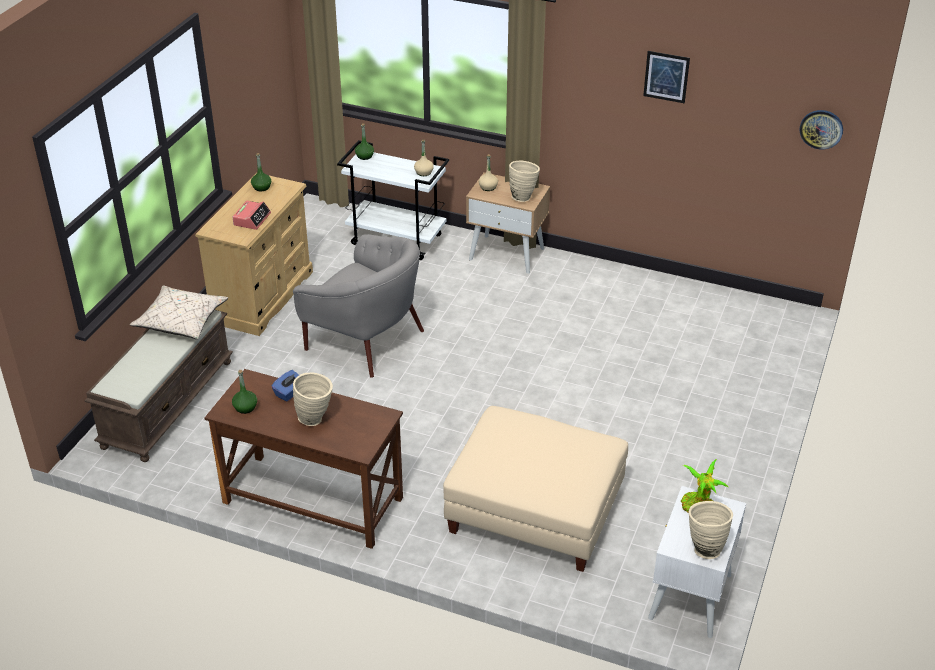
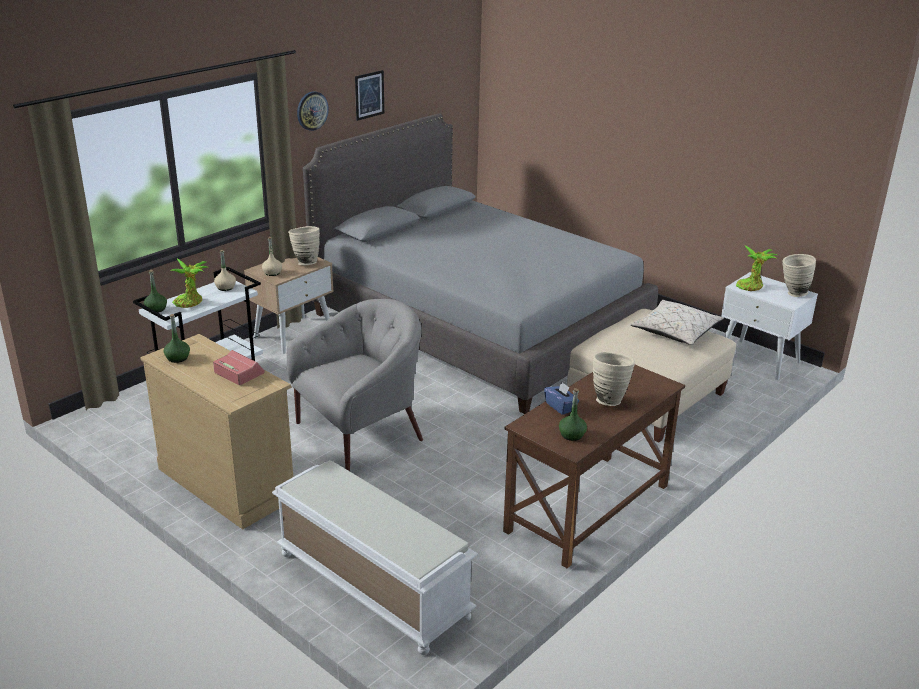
camera: 70 degrees left, 10 degrees down
brown bench [85,310,233,462] -> white bench [272,460,478,655]
beige pillow [130,286,228,339] -> beige pillow moved to [631,300,724,345]
wall clock [799,110,843,150] -> wall clock moved to [297,91,329,131]
none -> potted plant [170,259,208,308]
none -> grey bed [303,113,658,414]

